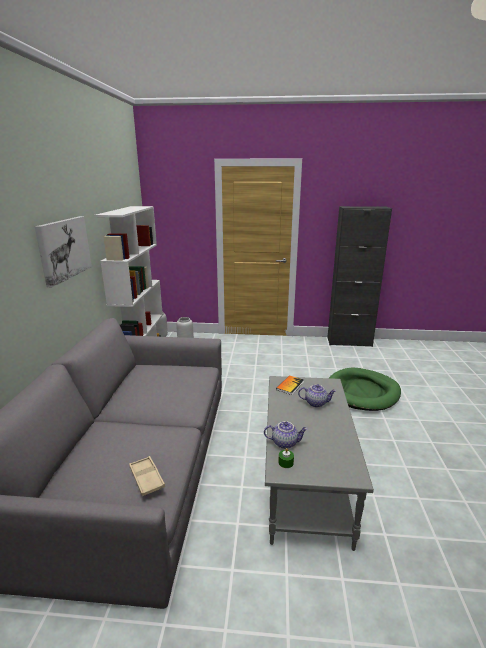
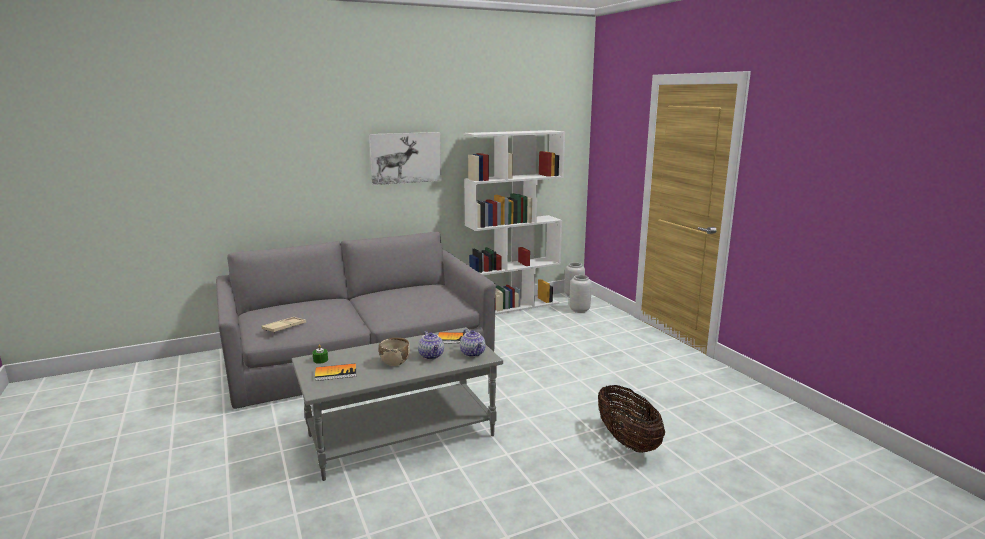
camera: 60 degrees right, 5 degrees down
teapot [264,421,308,449] -> teapot moved to [460,329,486,357]
black cabinet [327,206,392,347] -> none
green dog bed [329,368,401,411] -> basket [598,384,665,453]
none -> book [315,363,356,381]
none -> beige bowl [379,338,410,366]

